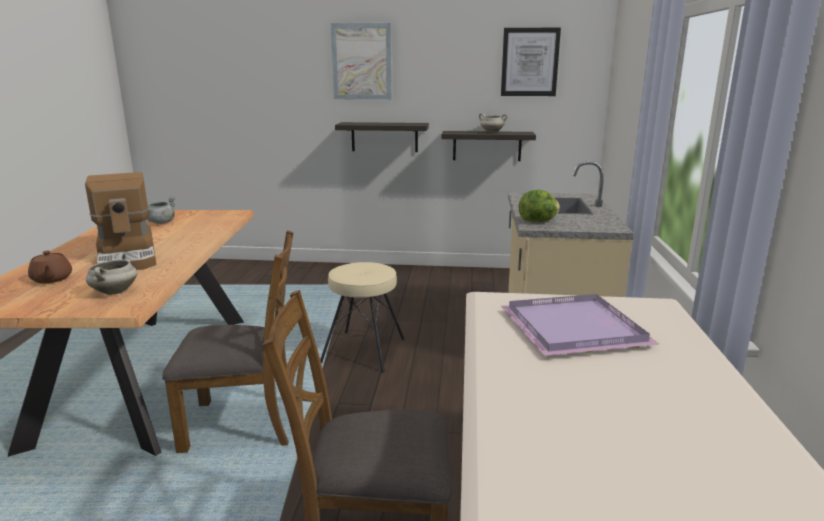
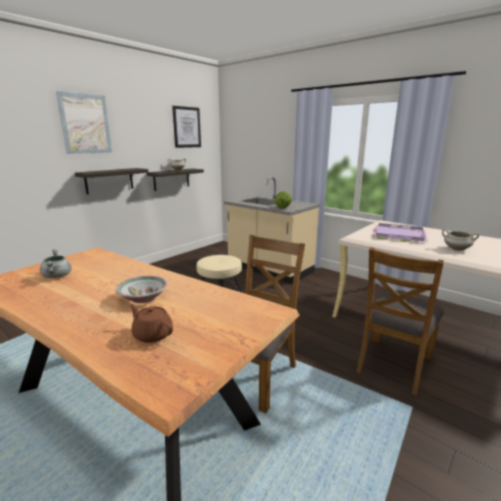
camera: 55 degrees left, 0 degrees up
brown teapot [28,251,72,284] -> brown teapot turned 150 degrees counterclockwise [129,304,173,343]
coffee machine [85,172,157,270] -> bowl [116,276,168,303]
white cooking pot [86,253,137,295] -> white cooking pot moved to [442,229,479,251]

